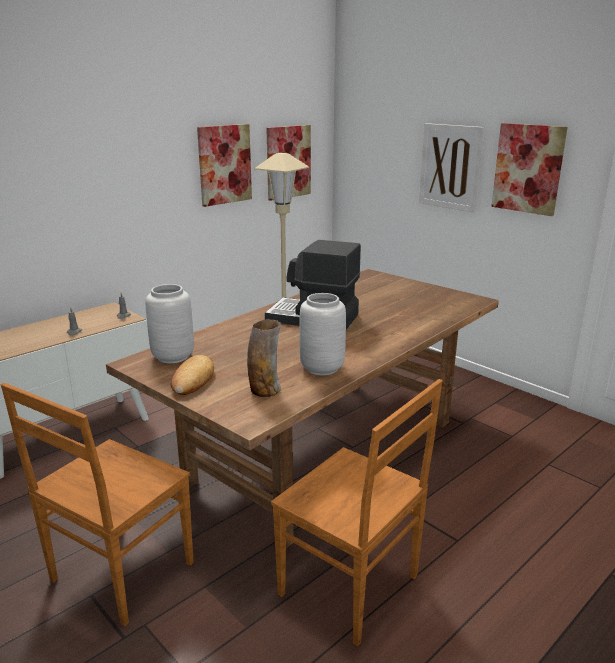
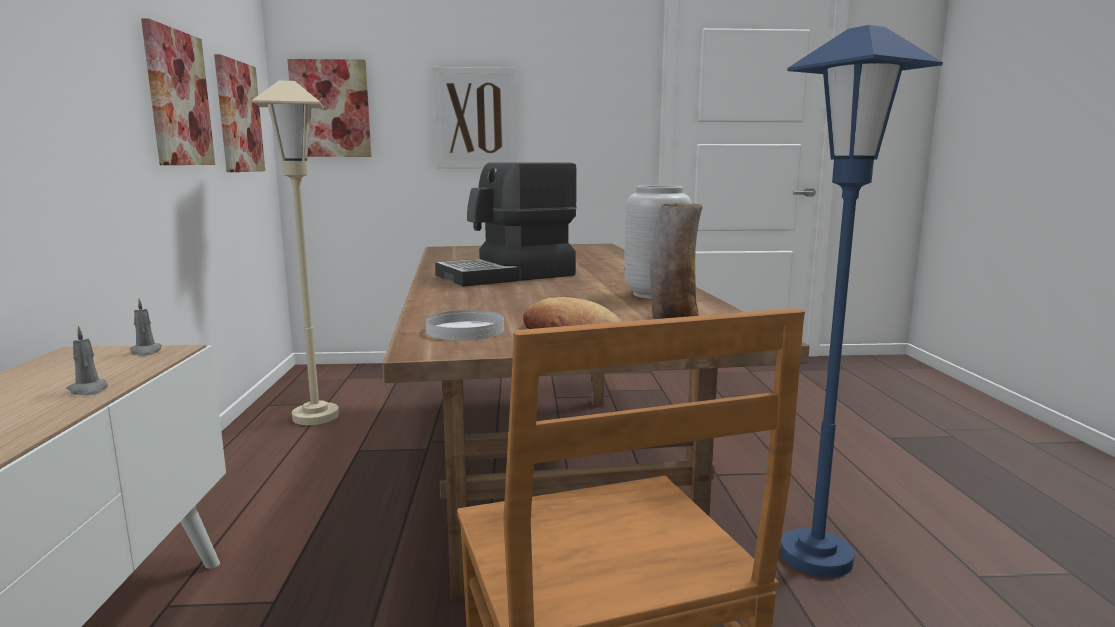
camera: 50 degrees left, 10 degrees down
grey vase [145,284,194,363] -> white plate [426,310,504,340]
brown chair [271,379,443,646] -> blue floor lamp [780,25,943,577]
picture [491,123,568,216] -> picture moved to [287,59,371,157]

